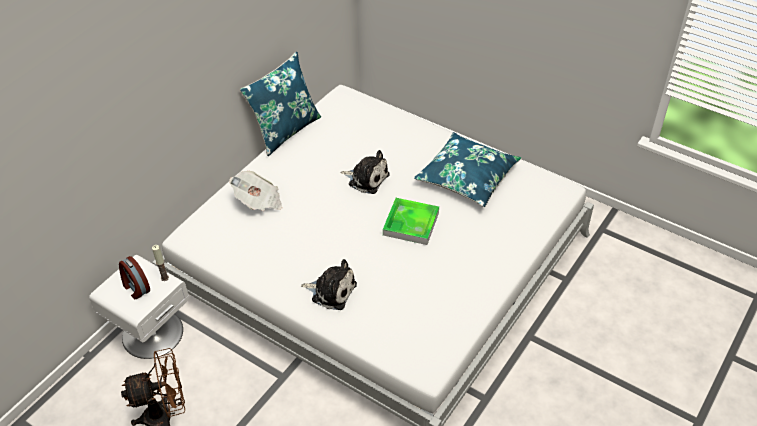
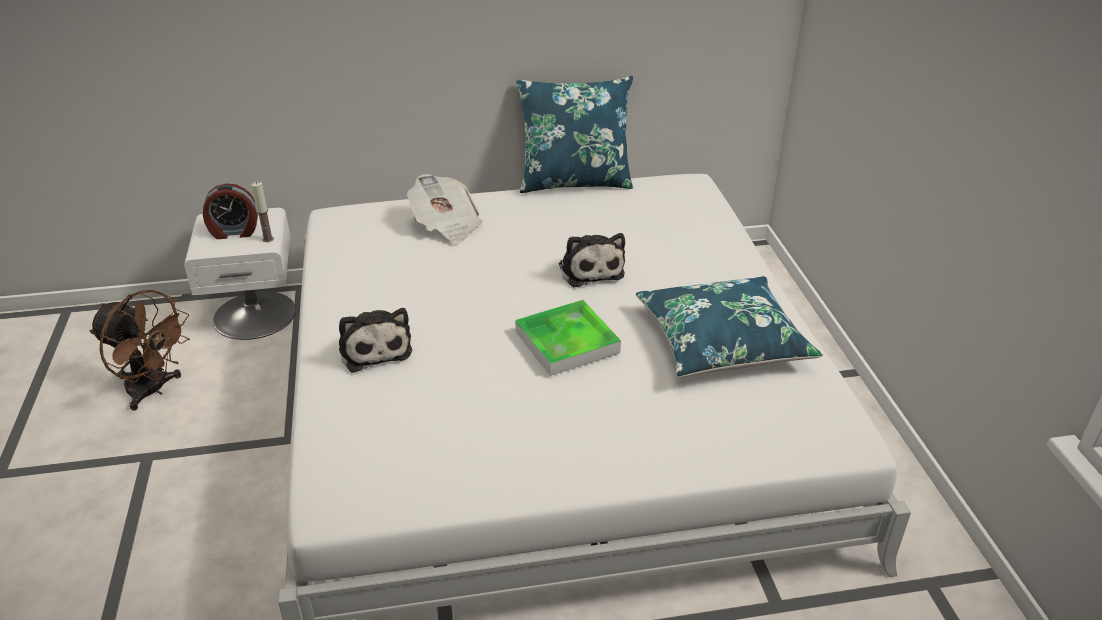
camera: 45 degrees right, 10 degrees down
alarm clock [119,256,150,299] -> alarm clock turned 105 degrees counterclockwise [203,184,258,239]

